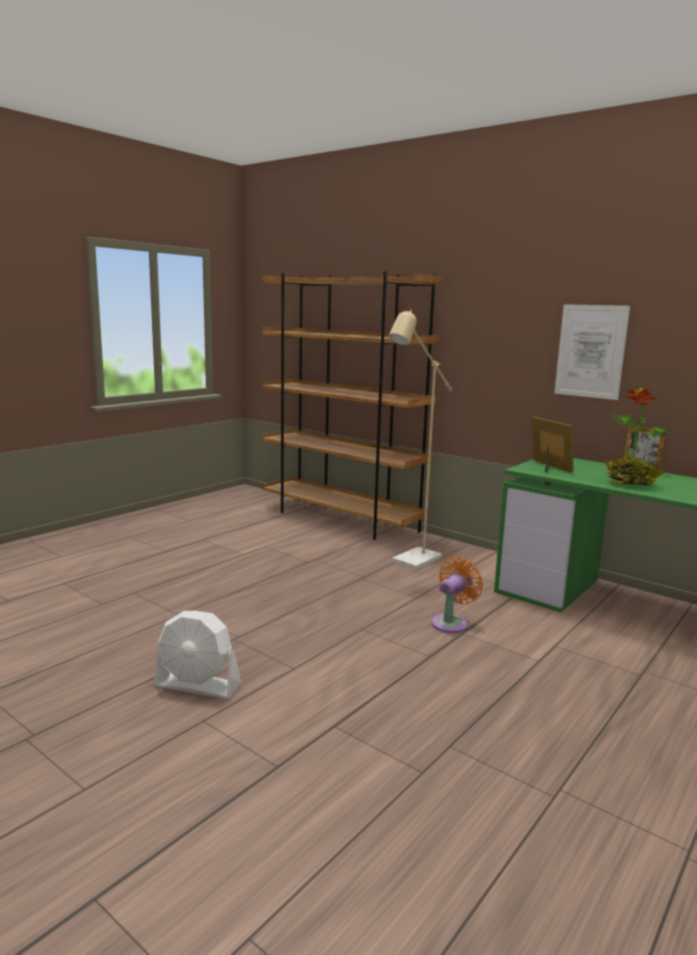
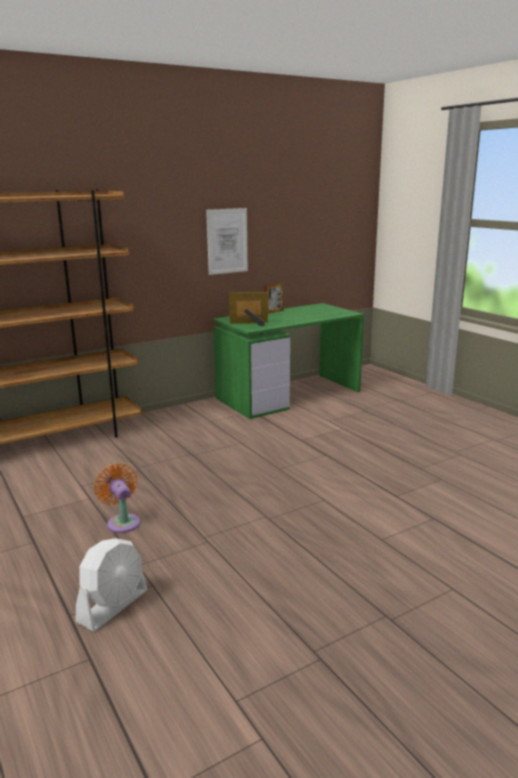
camera: 70 degrees left, 5 degrees up
white fan [154,611,241,699] -> white fan moved to [76,538,147,631]
beige floor lamp [389,309,452,569] -> none
orange fan [431,557,483,633] -> orange fan moved to [94,464,140,533]
potted plant [605,388,669,485] -> none

